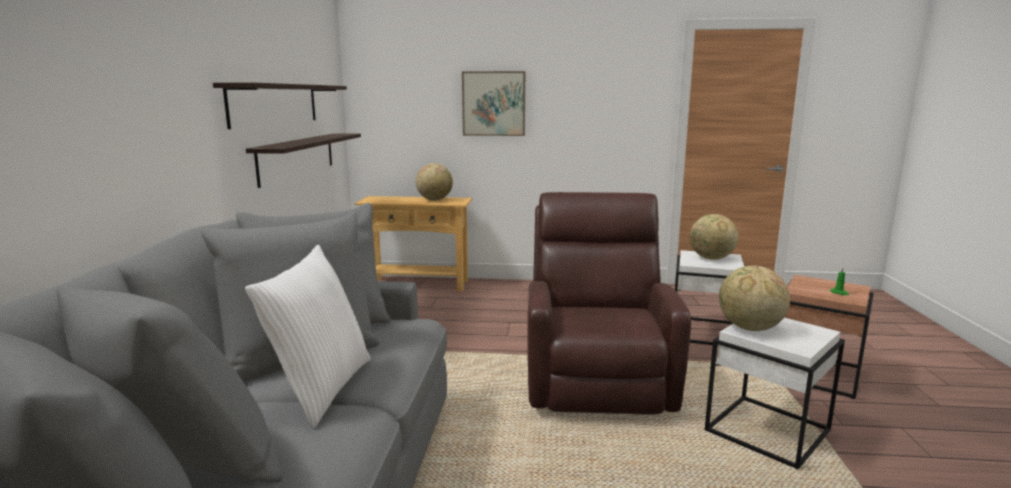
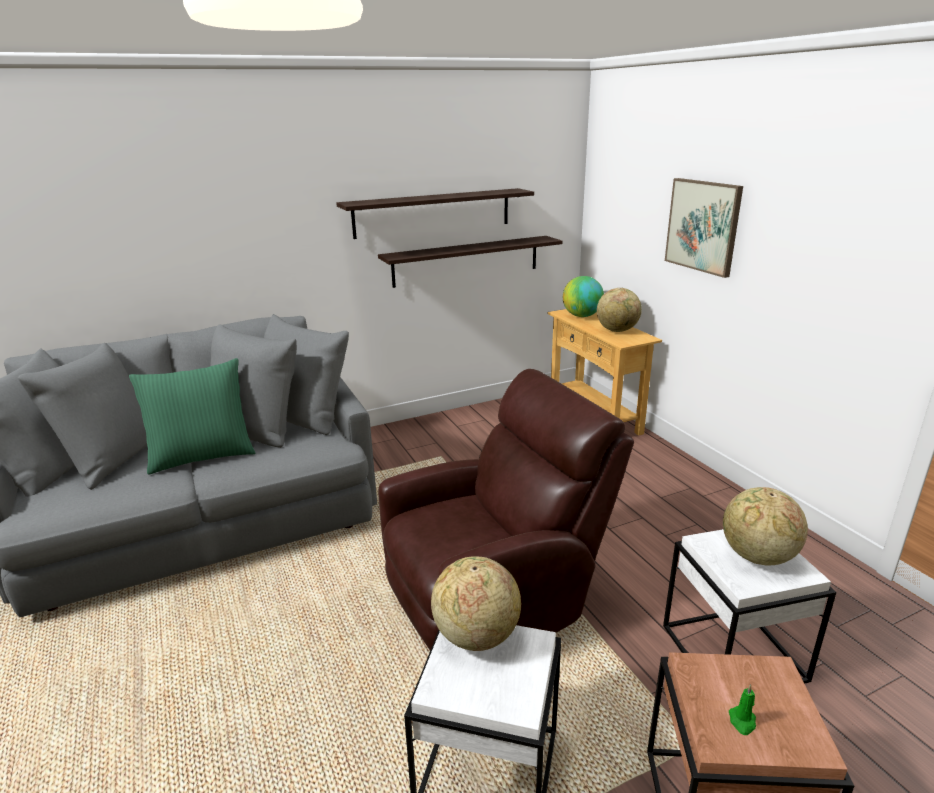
camera: 60 degrees right, 10 degrees up
white pillow [245,245,371,428] -> green pillow [129,358,255,474]
none -> globe [563,276,604,317]

